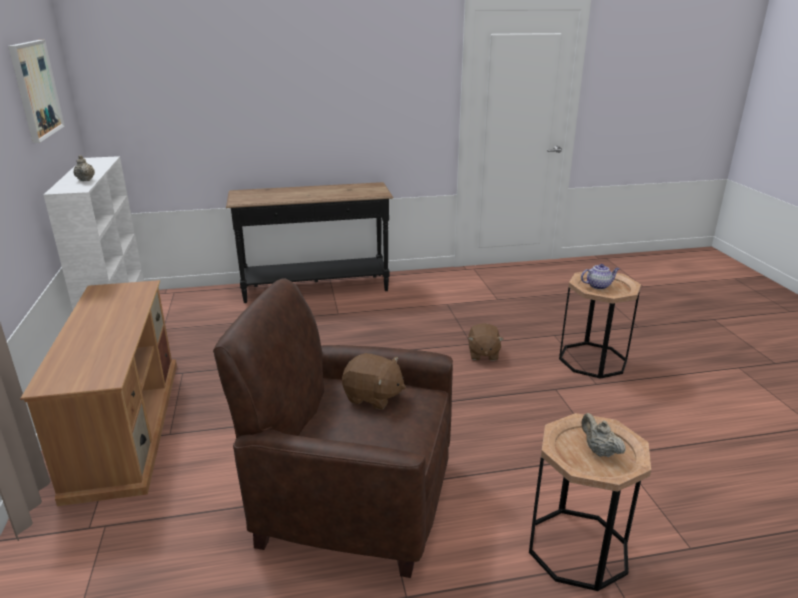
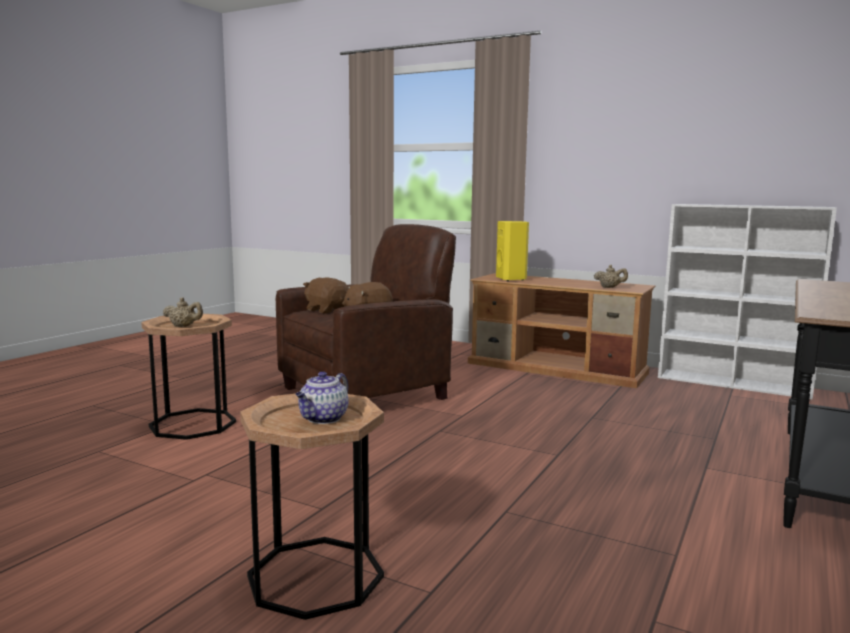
camera: 130 degrees right, 15 degrees down
picture [8,40,65,143] -> none
beige teapot [73,155,95,181] -> beige teapot moved to [594,265,628,288]
brown plush toy [468,323,504,361] -> brown plush toy moved to [303,278,348,314]
none -> yellow speaker [496,221,529,281]

